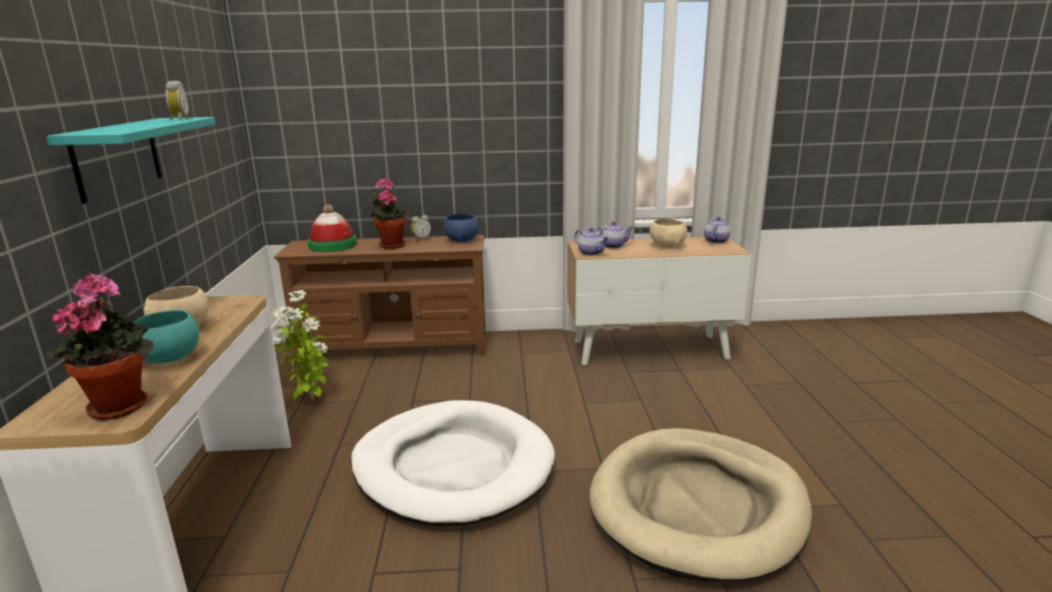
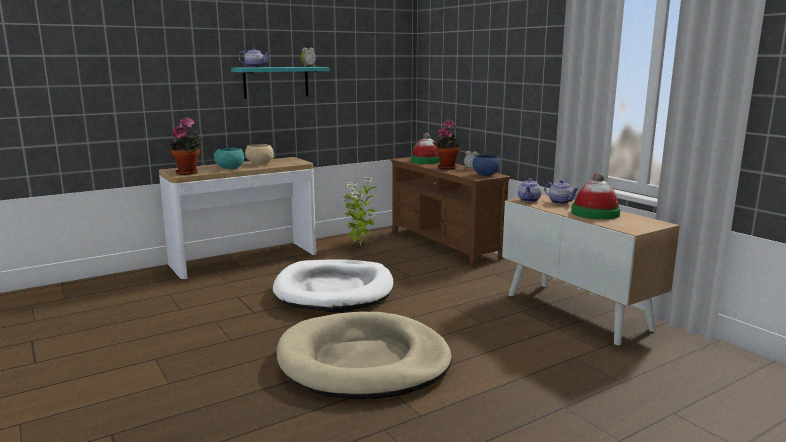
camera: 60 degrees right, 5 degrees down
beige bowl [649,219,687,248] -> hat [571,173,621,220]
teapot [704,217,731,243] -> teapot moved to [238,47,270,67]

